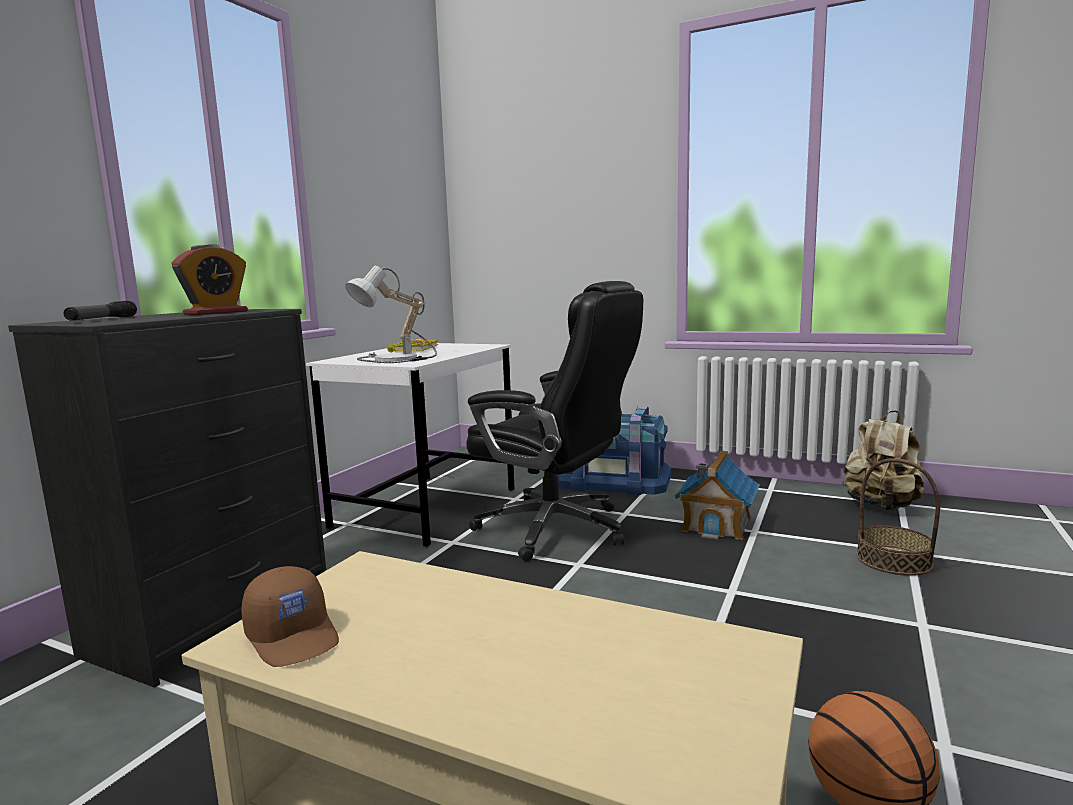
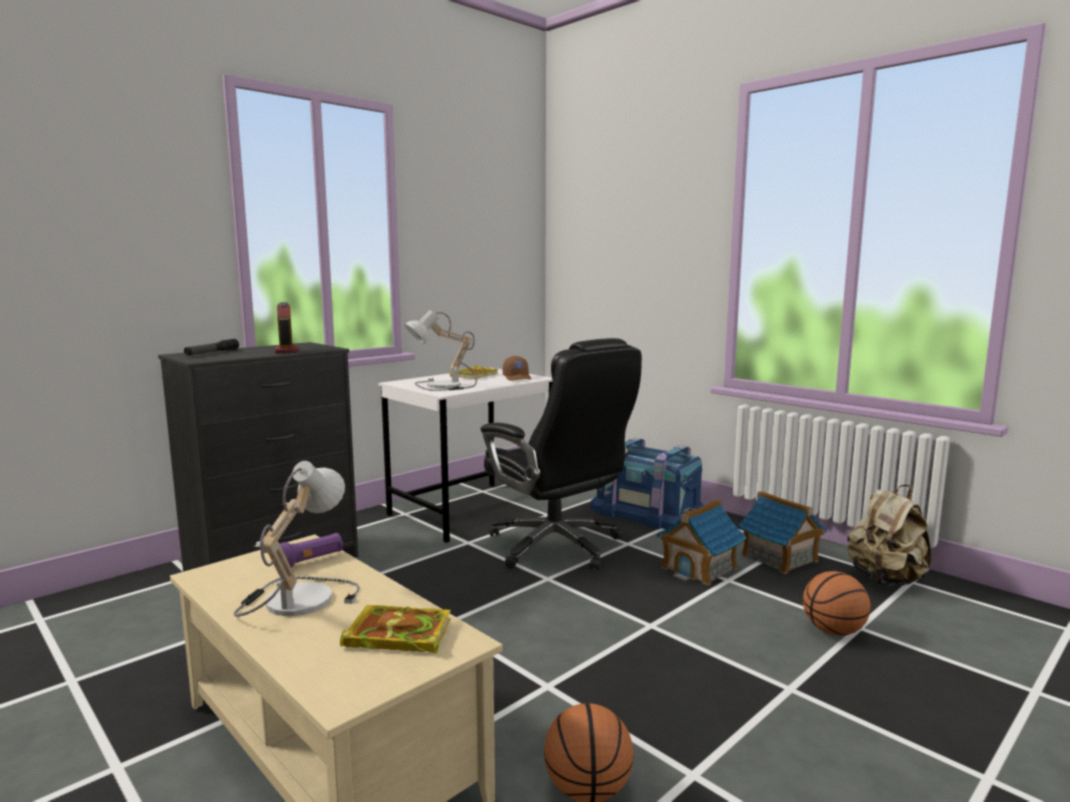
camera: 20 degrees right, 0 degrees up
alarm clock [171,244,248,315] -> alarm clock turned 105 degrees clockwise [275,302,298,353]
brown cap [241,566,339,667] -> brown cap moved to [503,356,531,381]
basket [857,458,940,576] -> basketball [803,571,871,636]
none -> table lamp [234,461,360,617]
none -> purple flashlight [279,533,343,568]
none -> book [340,605,451,654]
none -> toy house [738,491,827,574]

